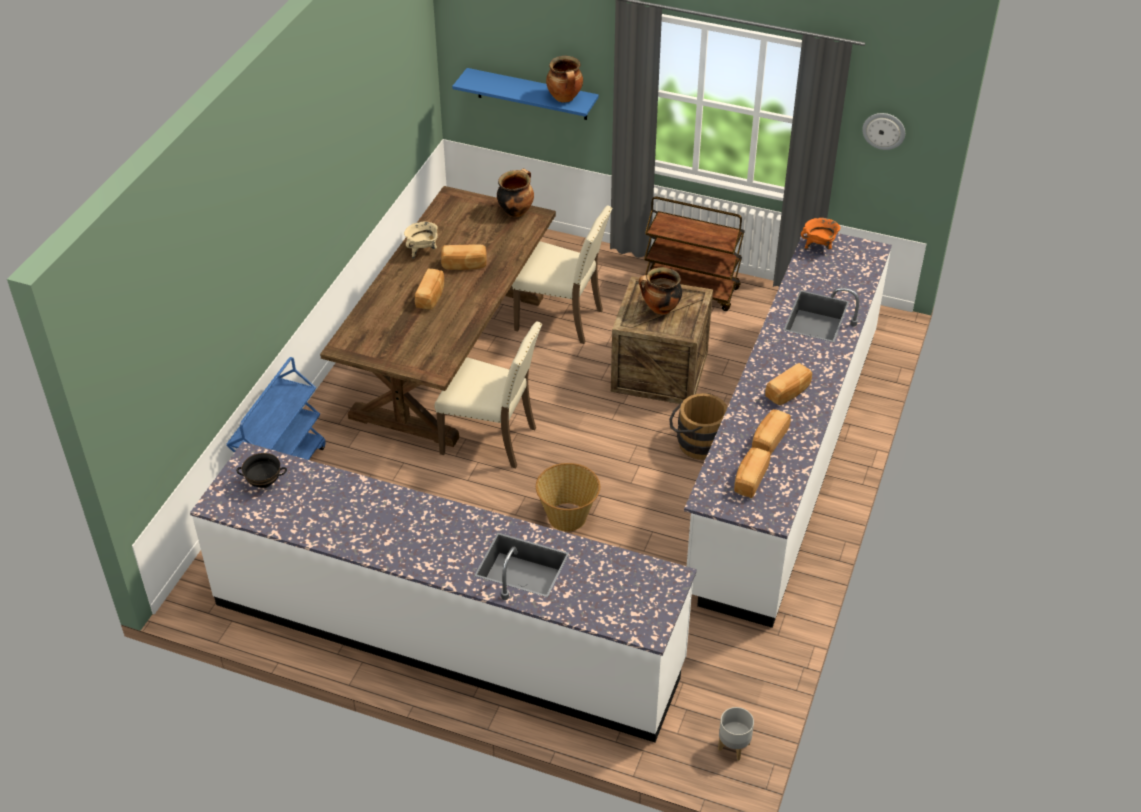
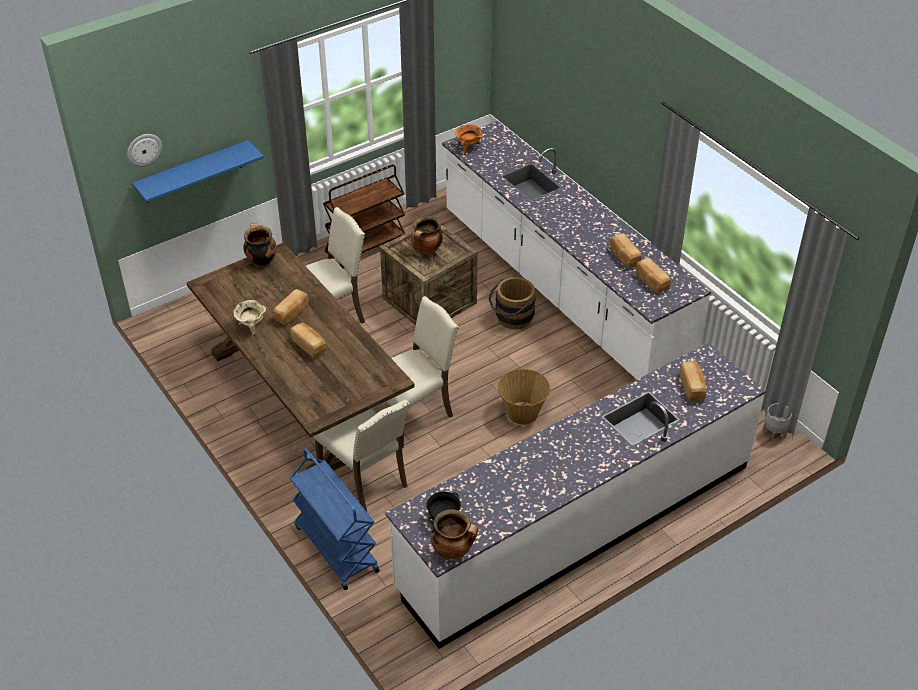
camera: 55 degrees left, 0 degrees up
cooking pot [546,56,583,103] -> cooking pot moved to [431,509,478,559]
bread [765,363,812,405] -> bread moved to [680,361,706,402]
wall clock [862,113,905,150] -> wall clock moved to [127,134,162,167]
none -> beige chair [314,399,409,512]

